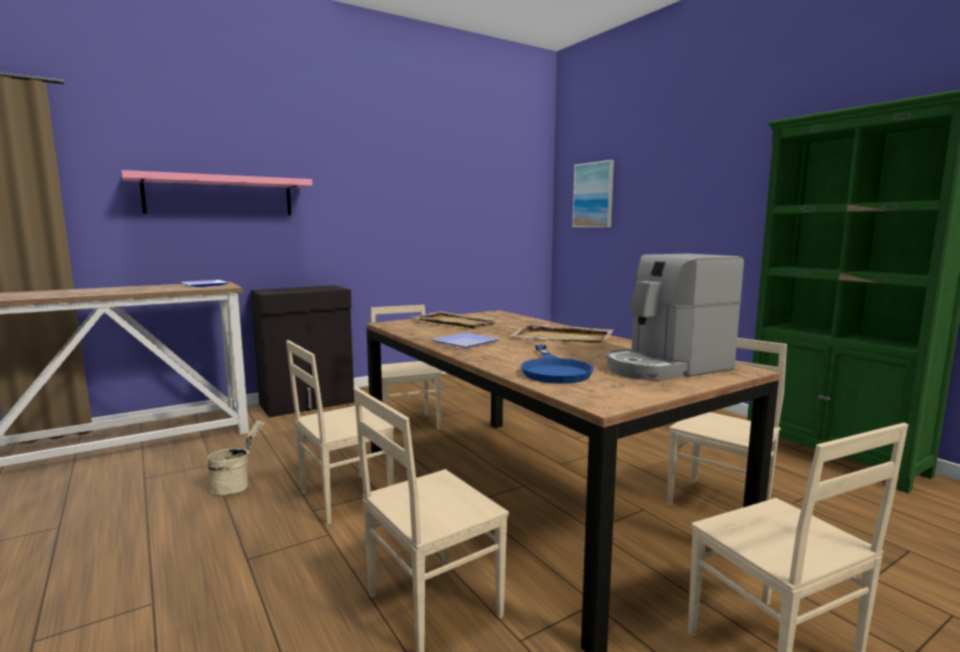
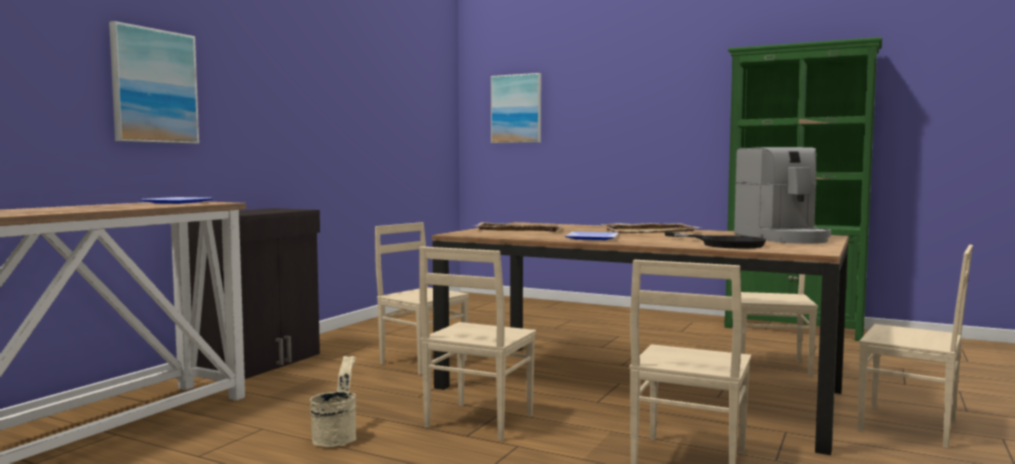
camera: 30 degrees left, 5 degrees down
pink shelf [122,170,312,215] -> picture [109,21,199,144]
blue frying pan [521,345,594,384] -> black frying pan [664,232,766,249]
coffee machine [607,253,744,381] -> coffee machine turned 45 degrees counterclockwise [734,147,831,244]

